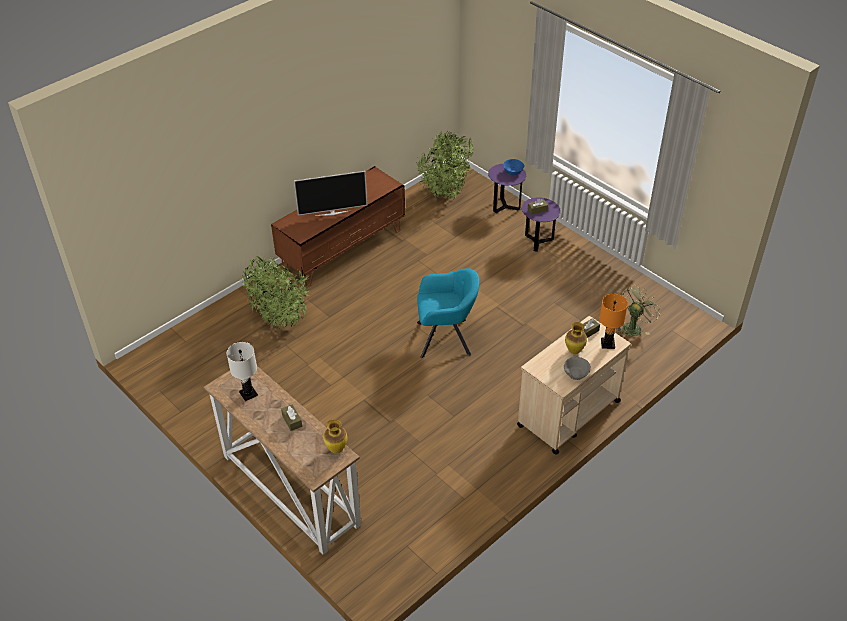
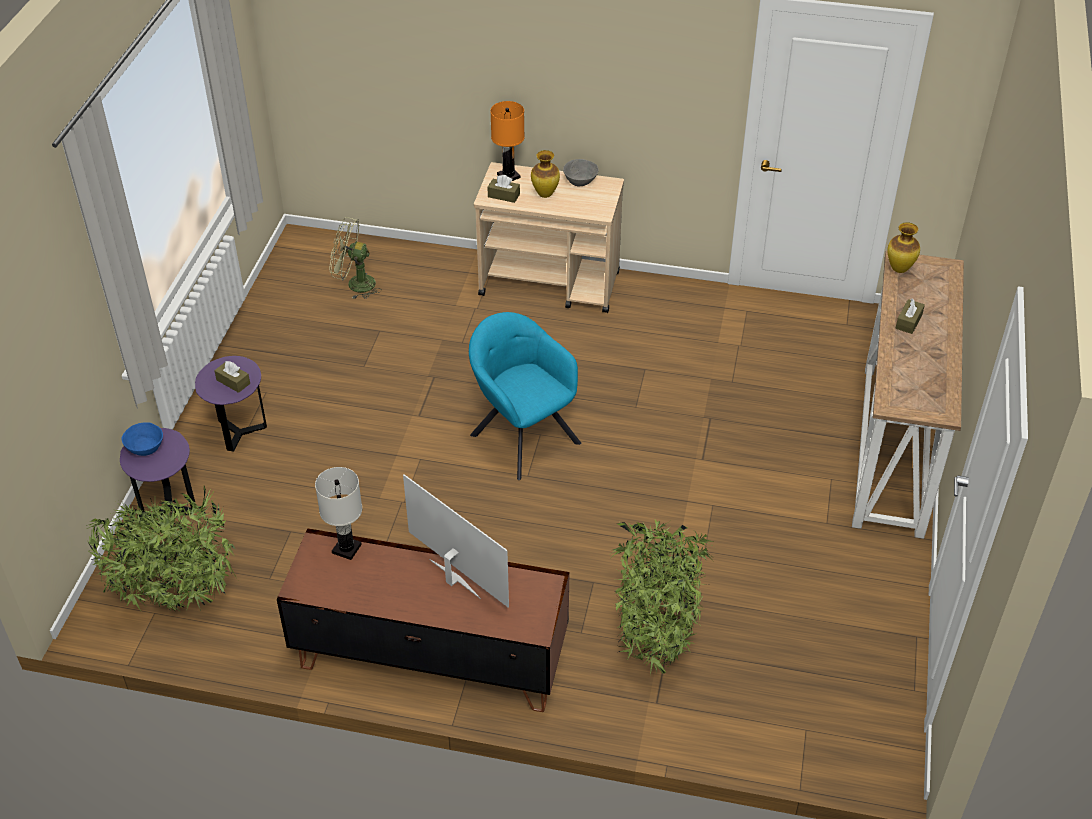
camera: 125 degrees left, 0 degrees up
white table lamp [227,342,258,401] -> white table lamp moved to [315,467,362,560]

